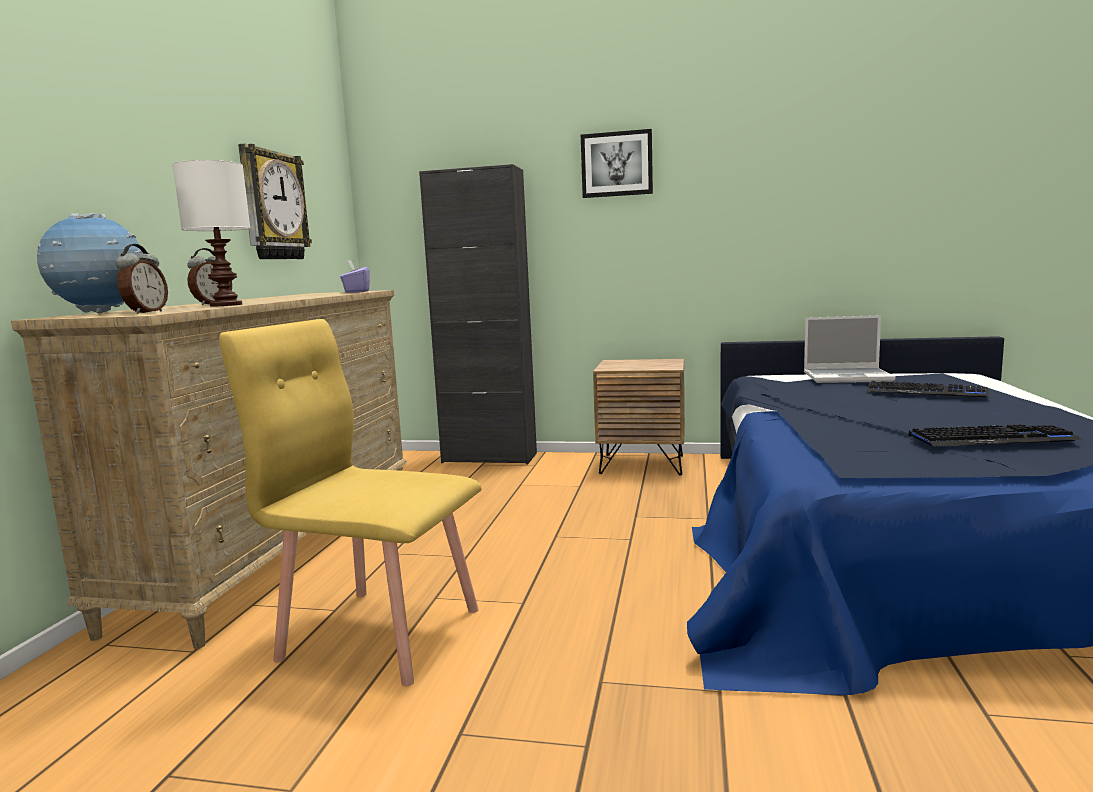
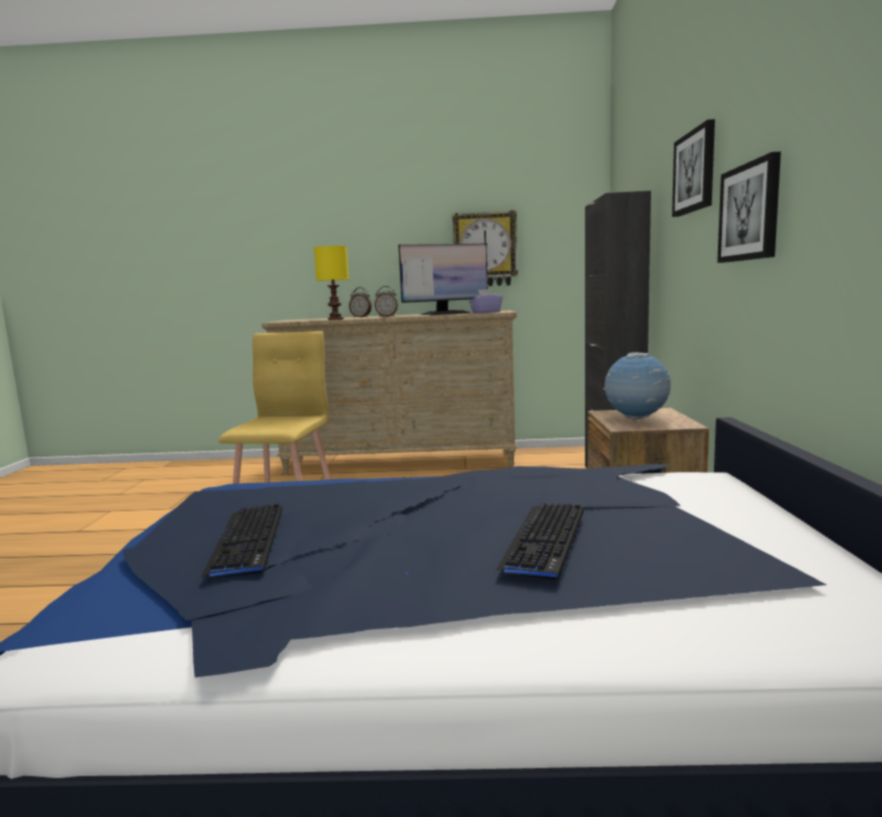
camera: 80 degrees right, 0 degrees up
globe [37,213,144,314] -> globe moved to [603,352,671,420]
alarm clock [116,244,168,314] -> alarm clock moved to [375,286,398,317]
white table lamp [172,160,251,307] -> yellow table lamp [314,246,349,320]
laptop [804,315,896,383] -> none
none -> monitor [398,243,488,315]
none -> picture [717,152,781,263]

